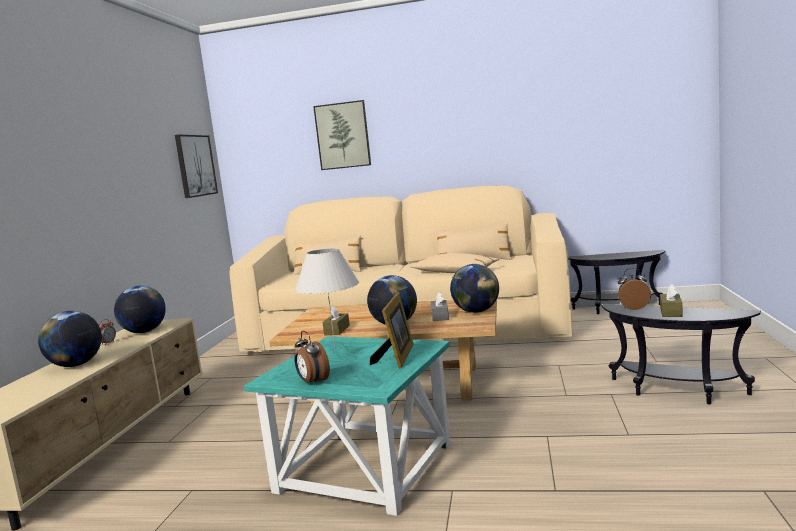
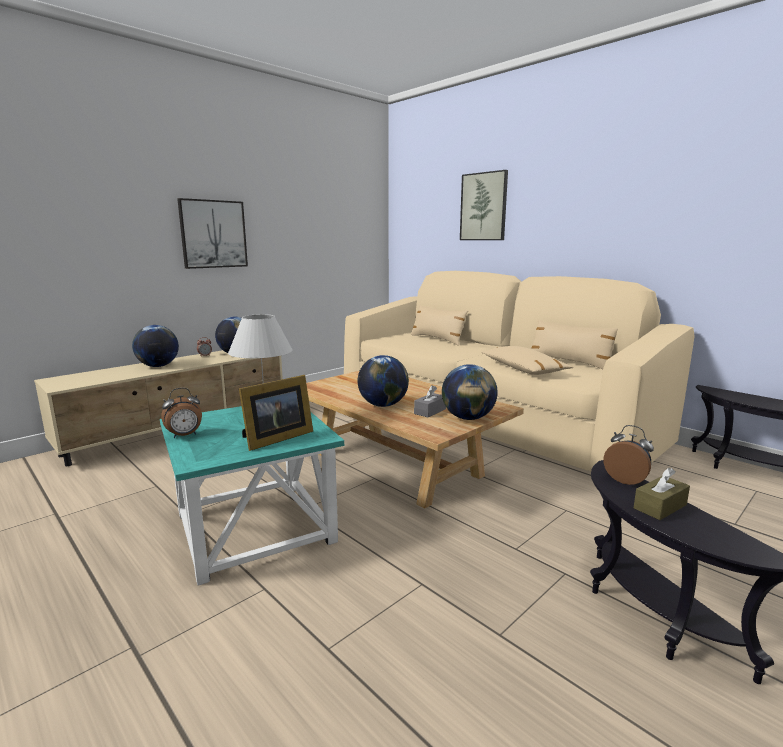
camera: 35 degrees right, 5 degrees up
picture [175,135,218,198] -> picture moved to [177,198,248,269]
alarm clock [295,331,330,386] -> alarm clock turned 120 degrees counterclockwise [161,388,202,438]
brown tissue box [322,306,350,335] -> none

